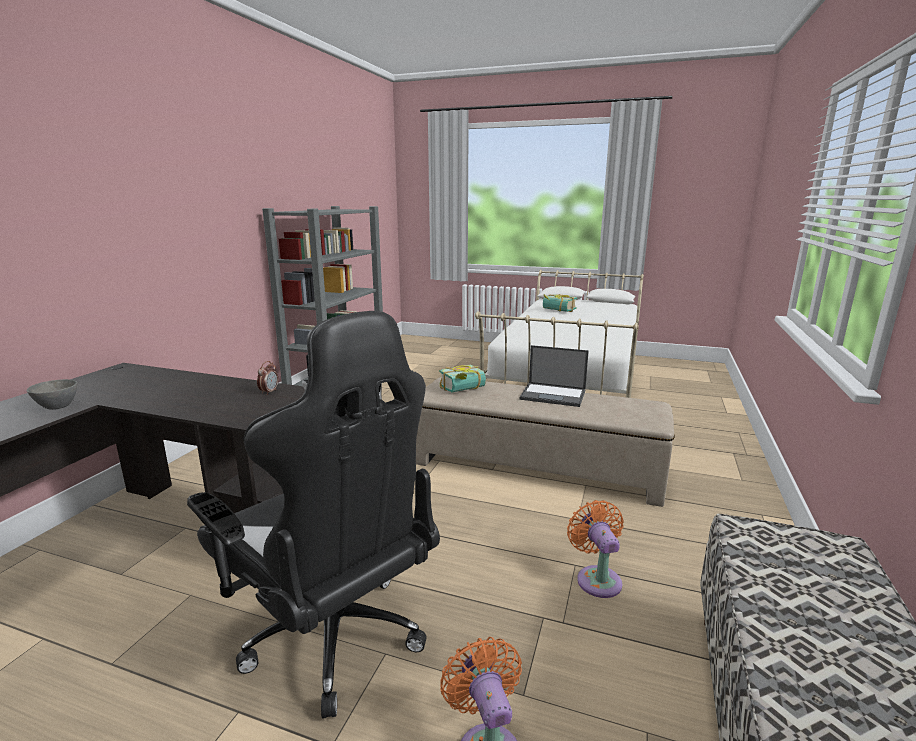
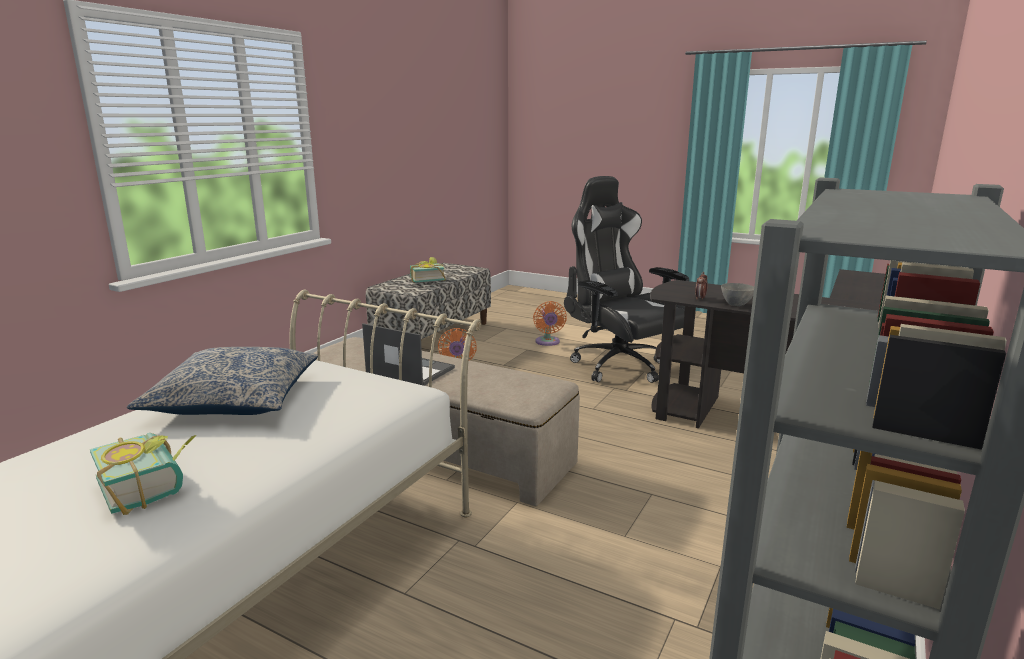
camera: 170 degrees left, 0 degrees up
grey bowl [27,379,77,410] -> grey bowl moved to [721,283,754,306]
book [439,364,486,393] -> book moved to [410,257,446,283]
none -> pillow [127,347,318,415]

